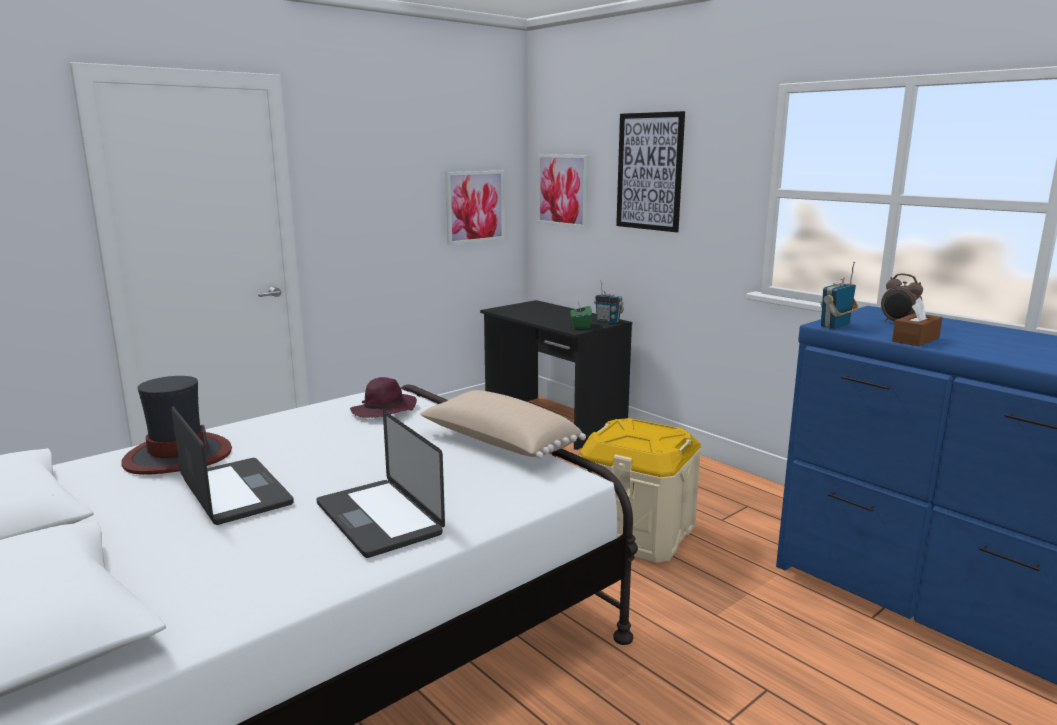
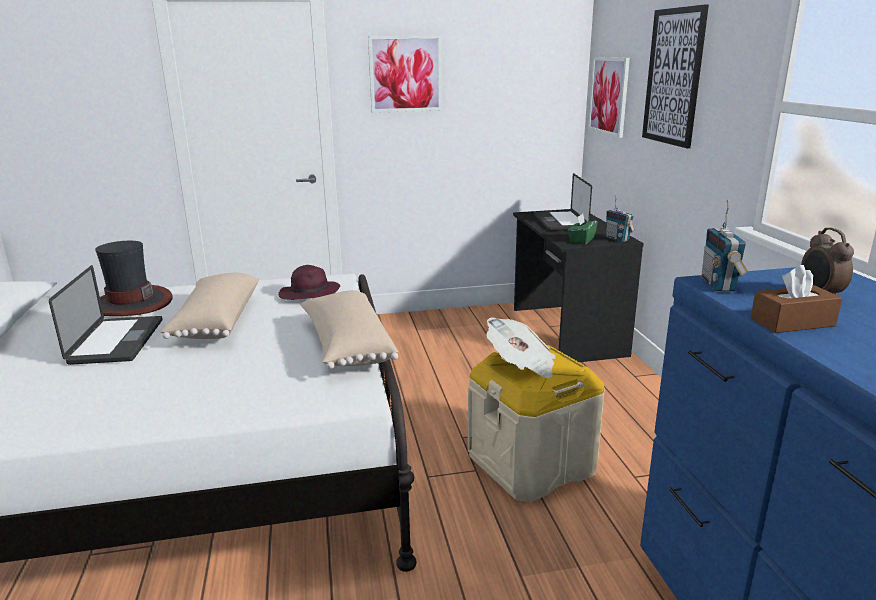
camera: 30 degrees right, 5 degrees up
laptop [317,411,445,558] -> laptop moved to [534,173,592,231]
picture [446,171,504,245] -> picture moved to [368,35,442,113]
radio [820,262,858,329] -> radio turned 75 degrees counterclockwise [701,200,748,292]
none -> beige pillow [160,273,259,339]
none -> newspaper [486,317,556,378]

